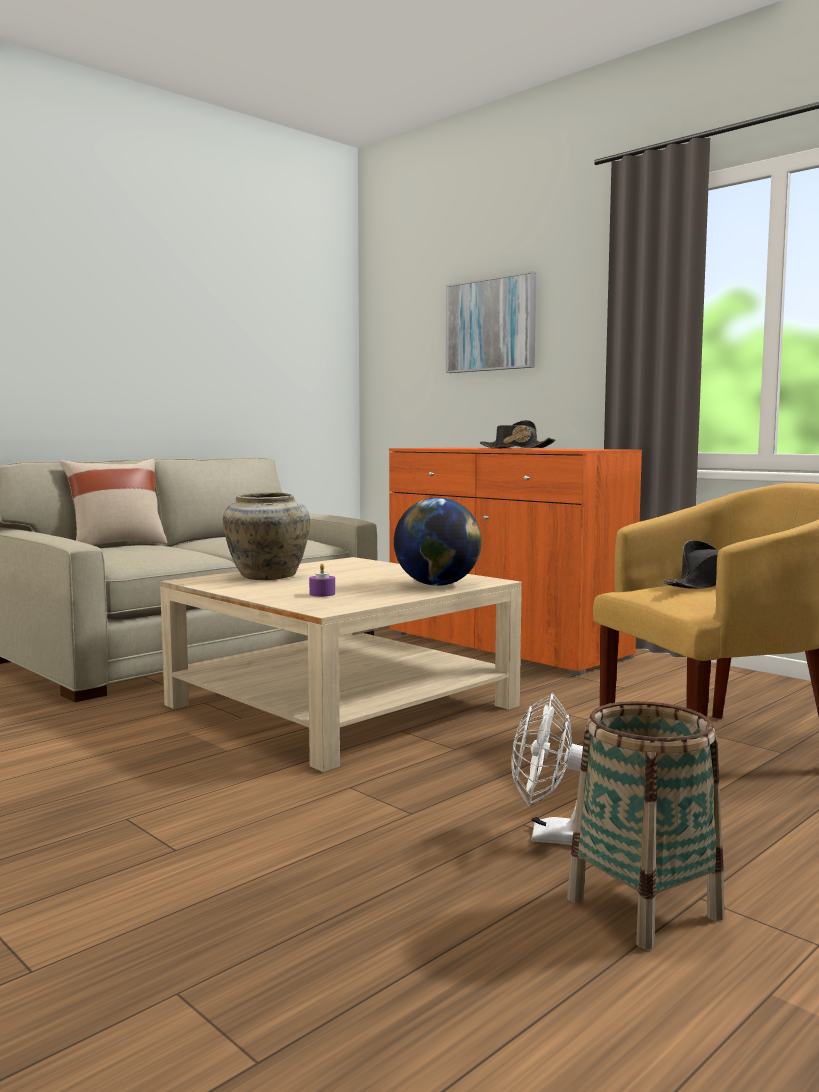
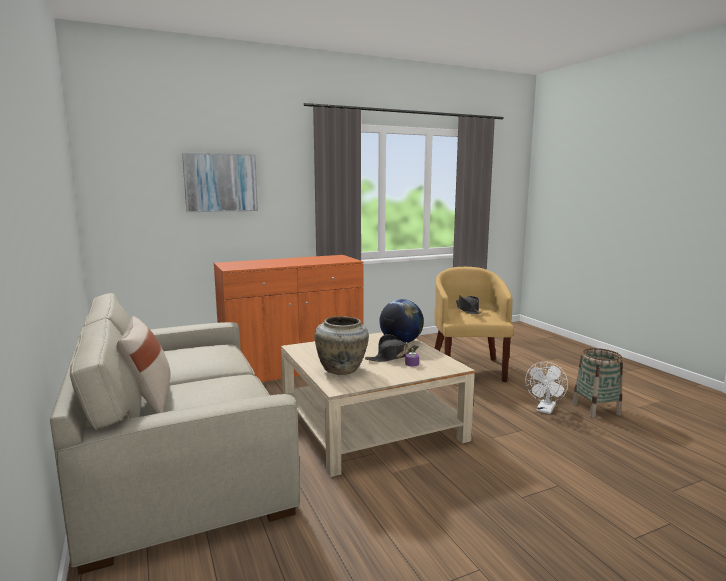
camera: 70 degrees left, 5 degrees up
black hat [480,420,556,448] -> black hat moved to [365,334,419,362]

